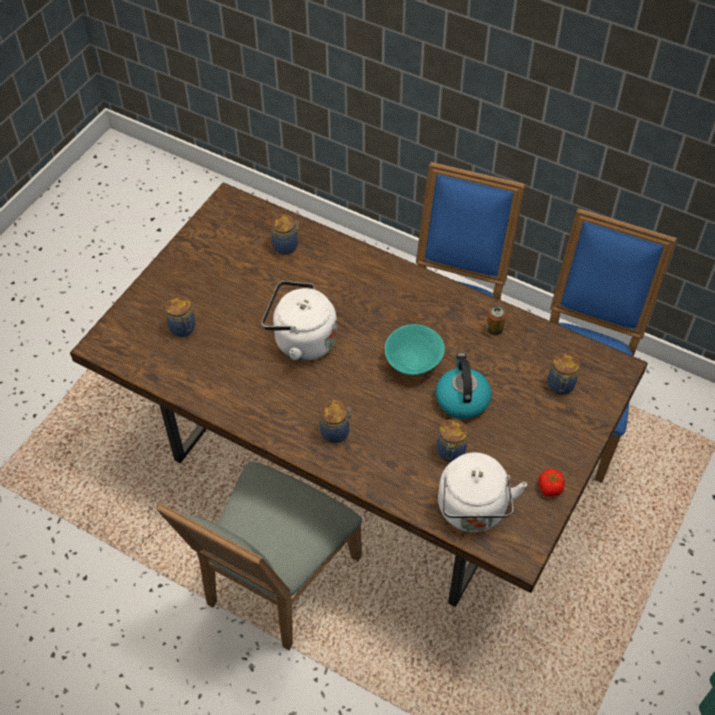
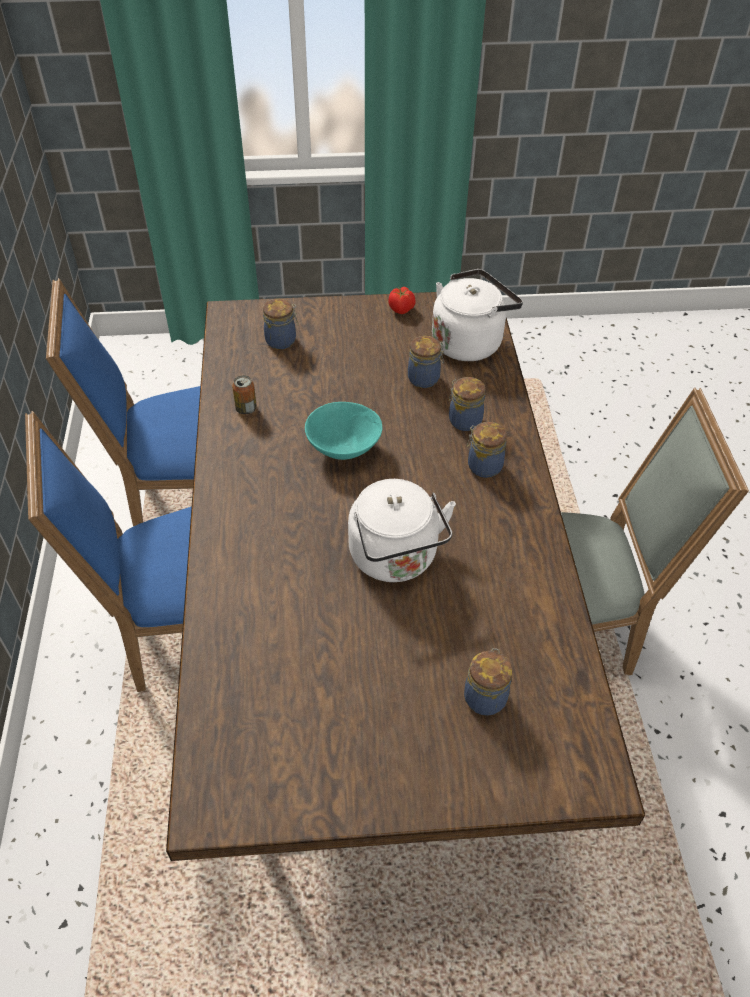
camera: 125 degrees left, 5 degrees down
jar [271,214,300,254] -> jar moved to [449,377,486,431]
kettle [436,353,491,419] -> none

